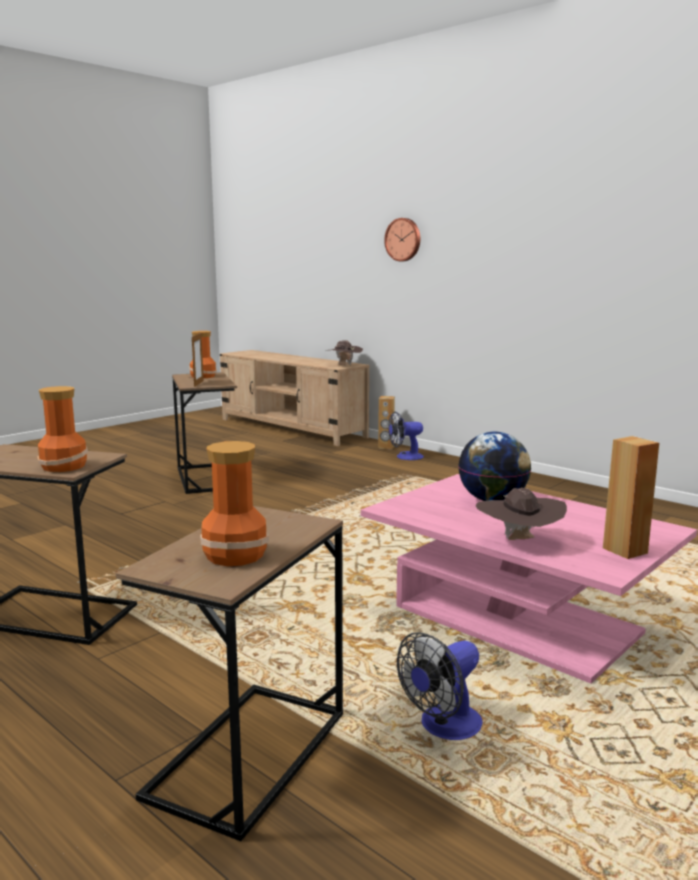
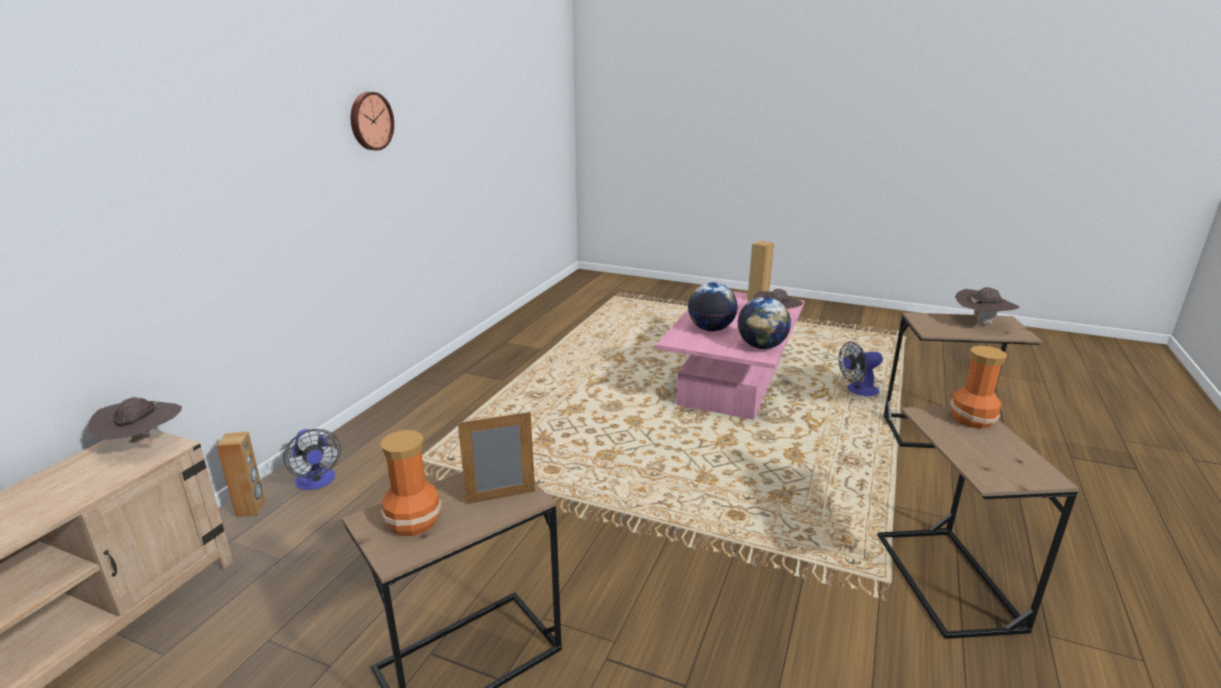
camera: 110 degrees left, 10 degrees up
vase [200,441,269,566] -> brown hat [955,287,1020,326]
wall clock [384,218,420,261] -> wall clock moved to [351,92,394,150]
fan [397,632,483,740] -> fan turned 135 degrees clockwise [839,341,883,396]
none -> globe [738,297,791,349]

